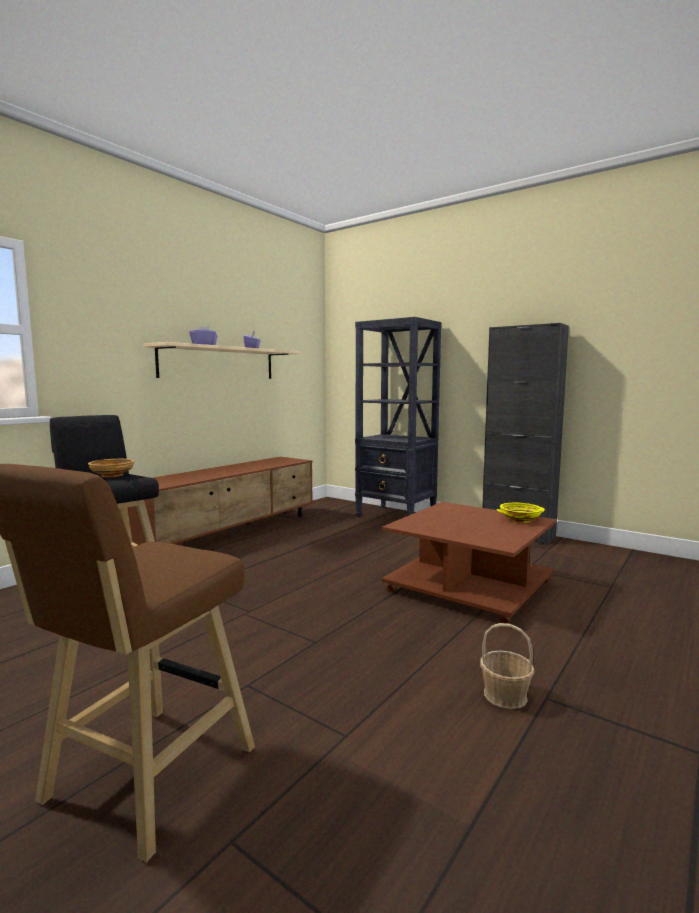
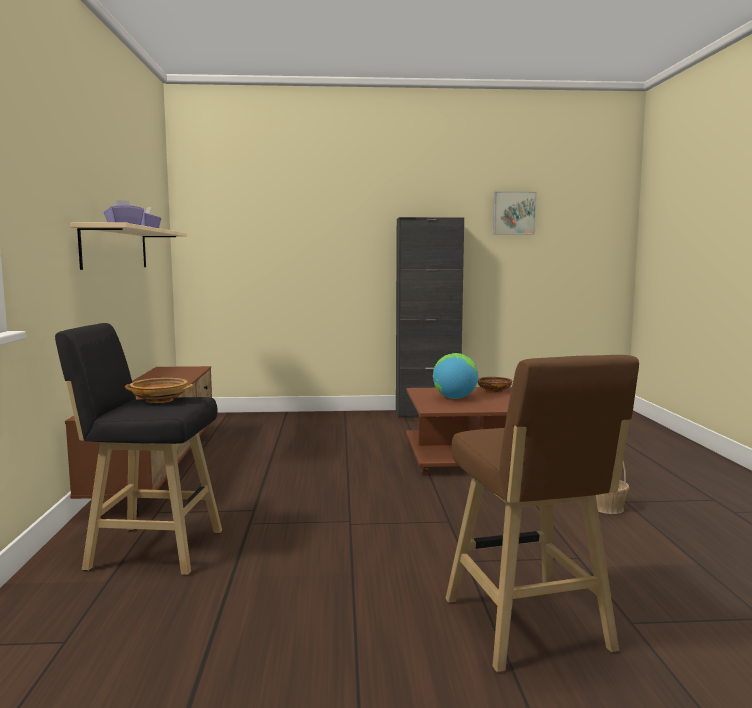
camera: 40 degrees left, 0 degrees up
black bookcase [355,317,441,517] -> none
yellow bowl [497,503,545,523] -> brown bowl [478,377,512,393]
none -> globe [433,353,479,399]
none -> picture [493,191,537,234]

